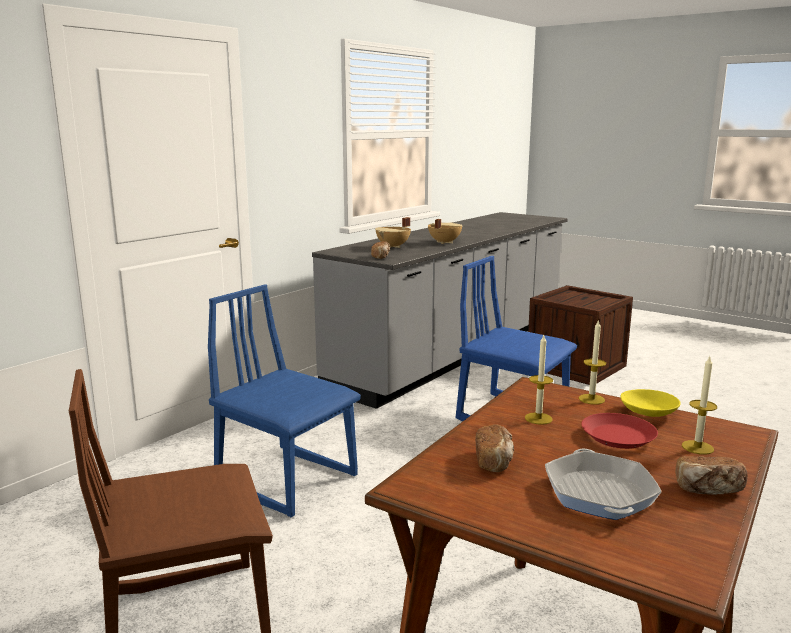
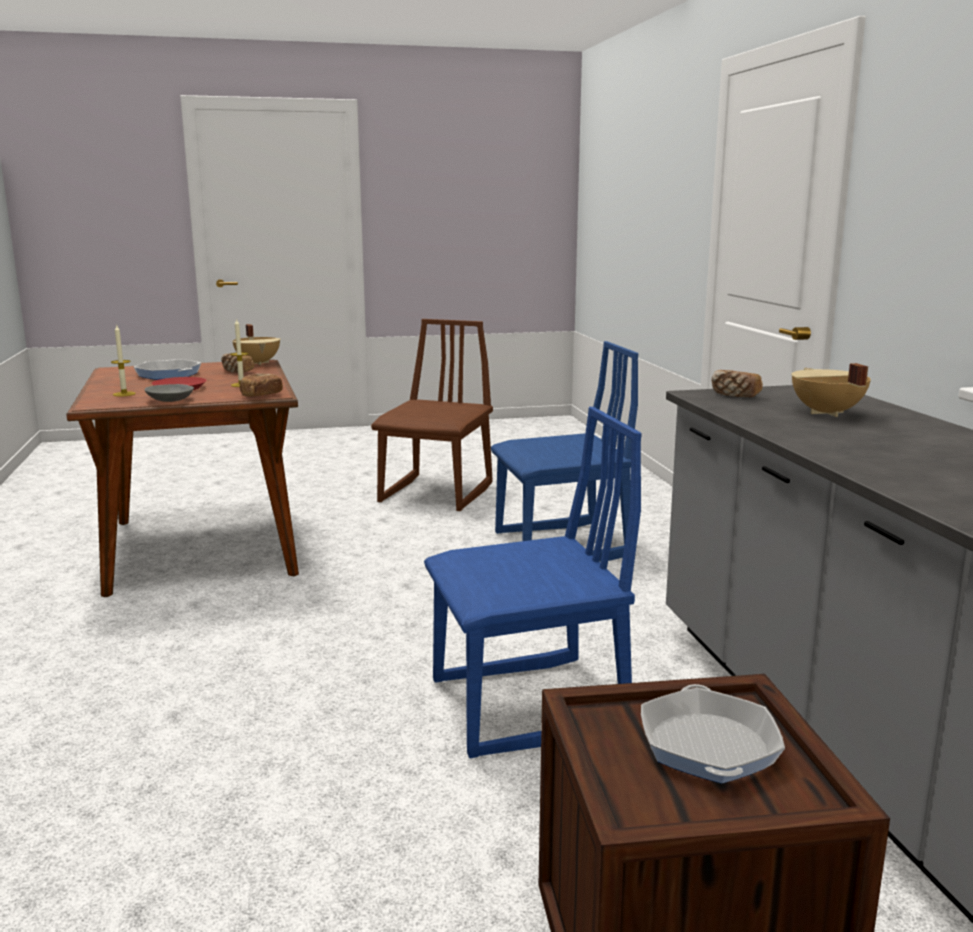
camera: 130 degrees right, 0 degrees up
beige cooking pot [428,219,463,244] -> beige cooking pot moved to [232,324,281,365]
candle [579,319,606,405] -> none
yellow bowl [621,389,681,417] -> grey bowl [144,384,194,402]
bread [675,456,748,495] -> bread moved to [240,373,283,397]
none -> frying pan [641,684,785,784]

